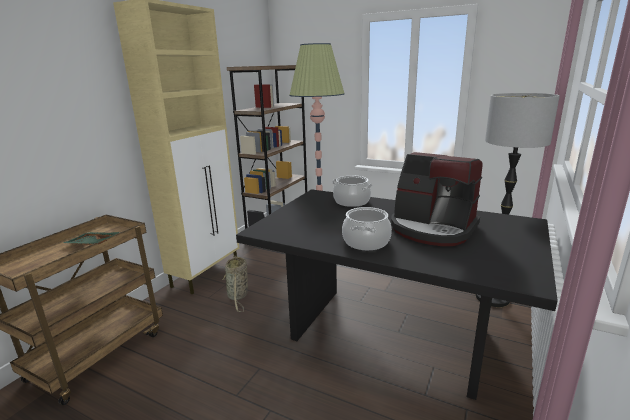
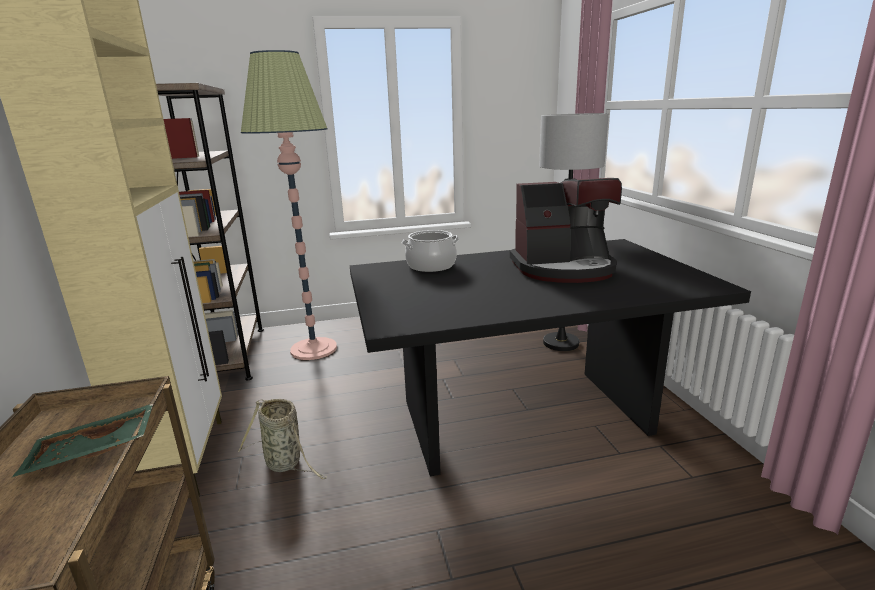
camera: 40 degrees left, 0 degrees up
cooking pot [342,207,392,250] -> none

